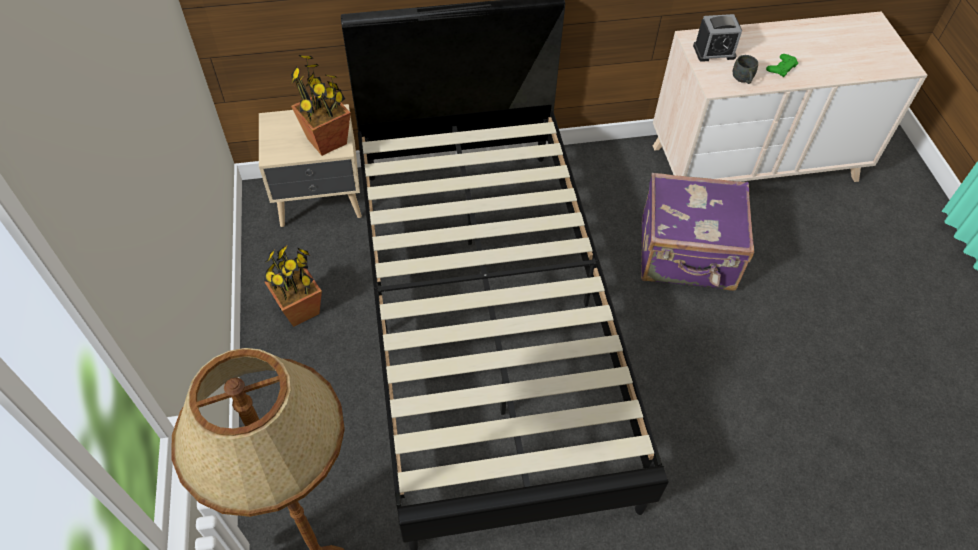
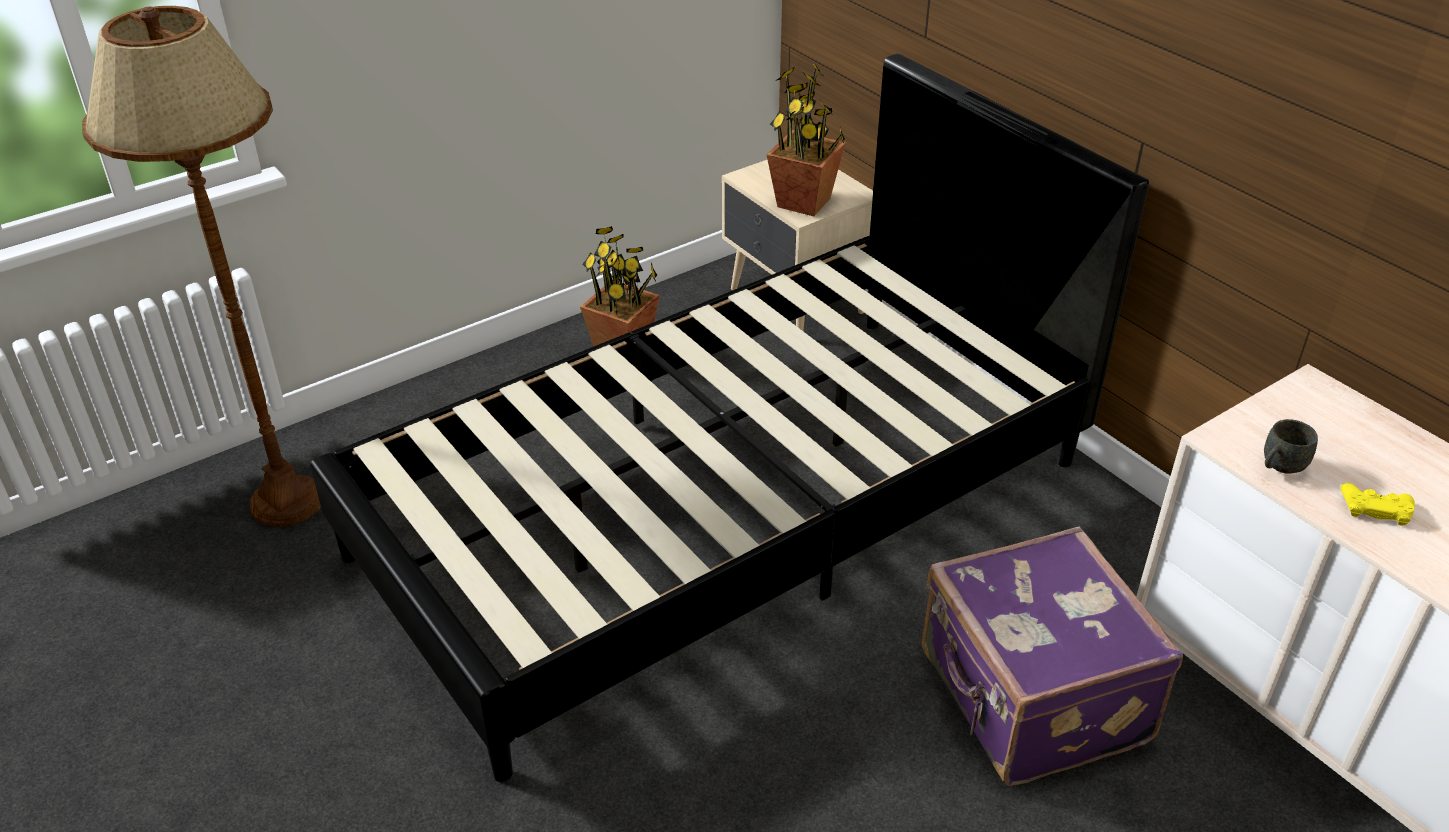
camera: 65 degrees right, 15 degrees down
alarm clock [693,14,742,62] -> none
green game controller [766,54,798,77] -> yellow game controller [1341,483,1415,526]

